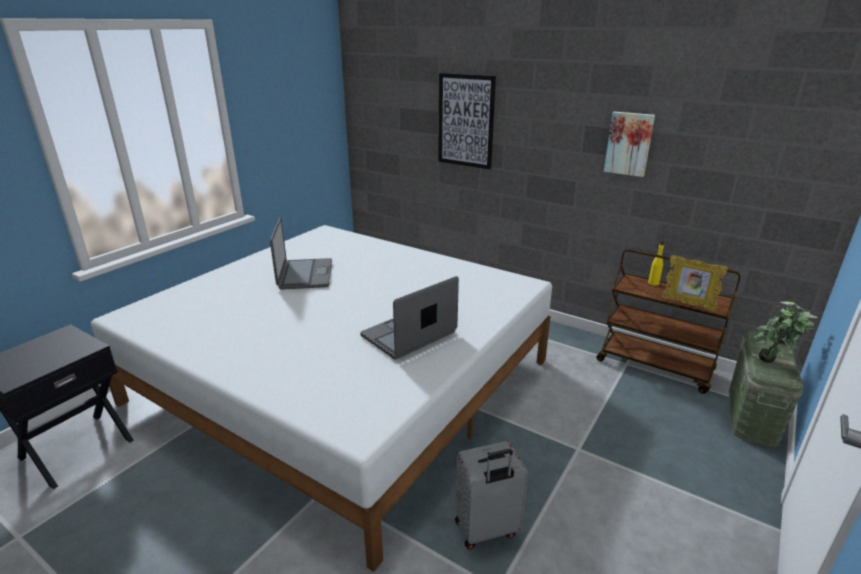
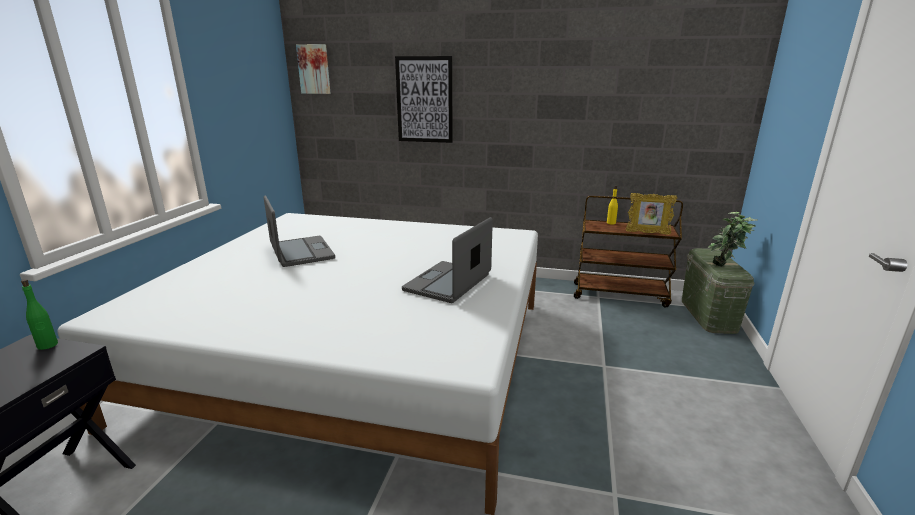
camera: 20 degrees left, 5 degrees down
grey suitcase [455,441,528,549] -> none
picture [604,112,655,177] -> picture moved to [296,44,331,94]
none -> green bottle [21,279,58,350]

